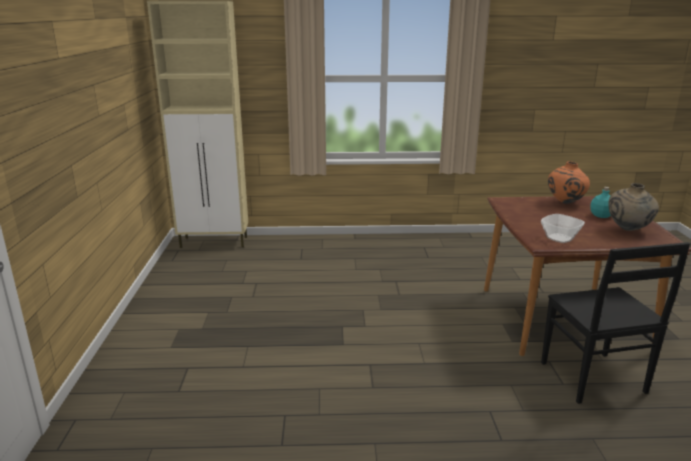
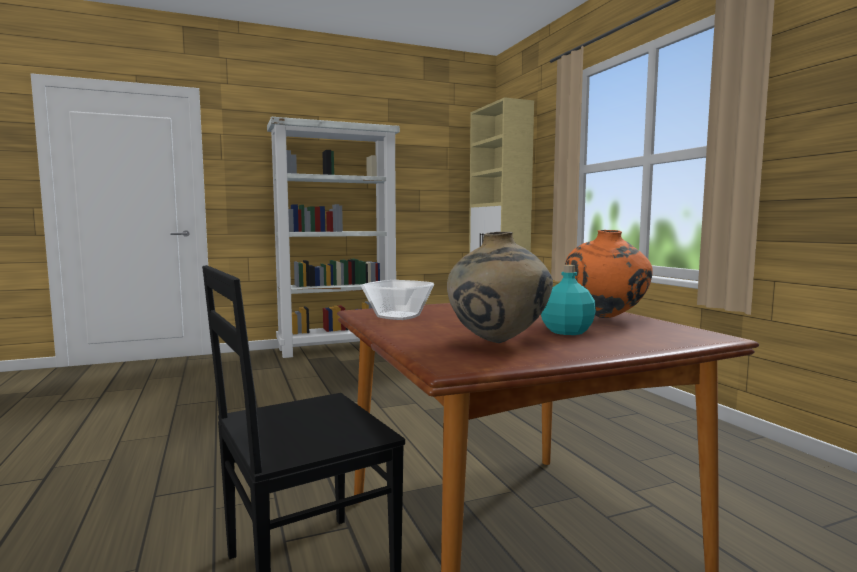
camera: 70 degrees right, 15 degrees down
none -> white bookcase [267,117,400,358]

